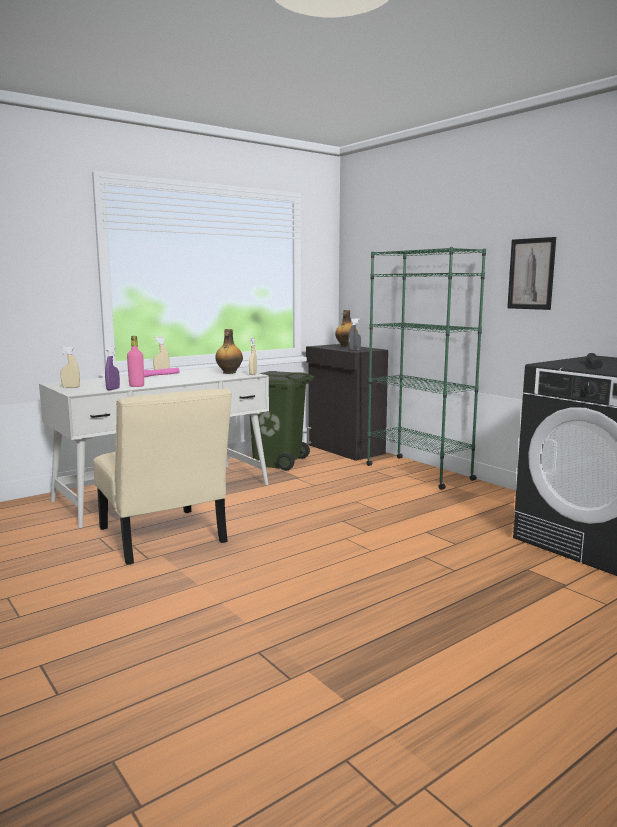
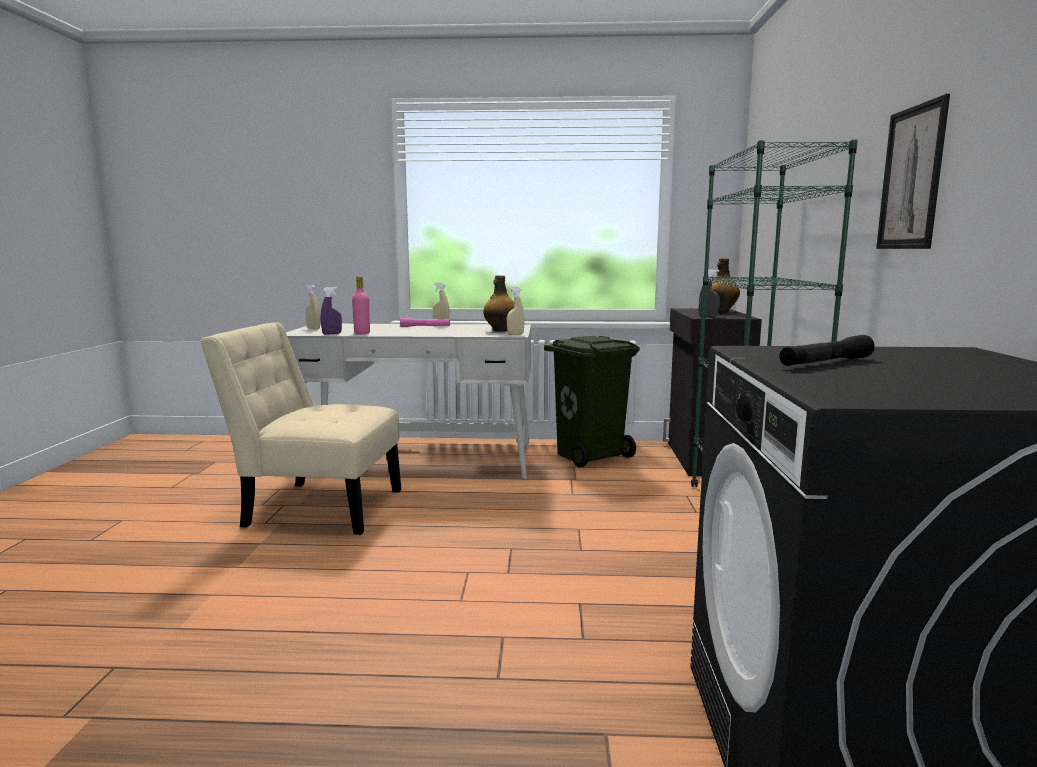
camera: 40 degrees right, 0 degrees up
beige chair [93,388,232,565] -> beige chair turned 90 degrees clockwise [200,322,401,535]

